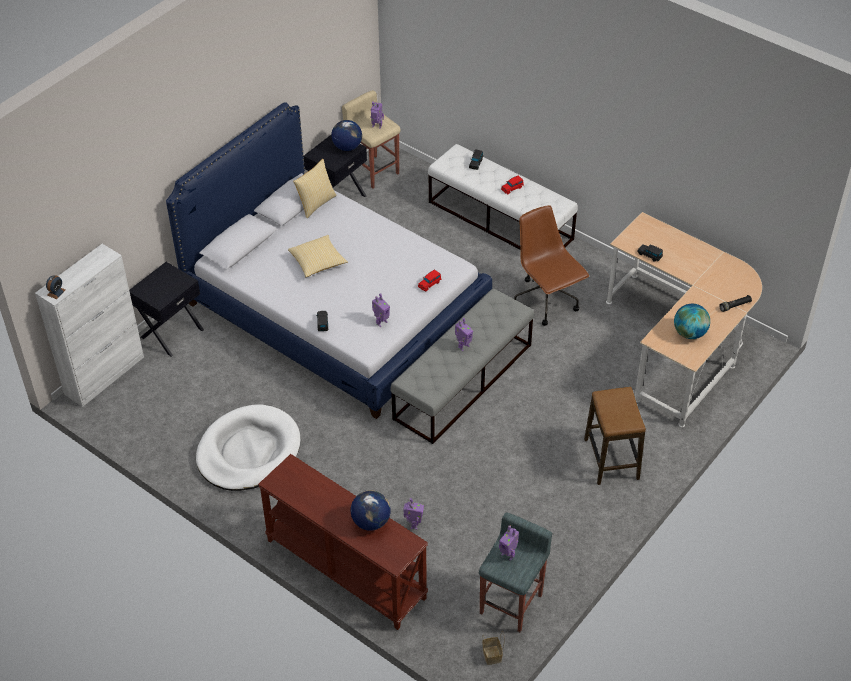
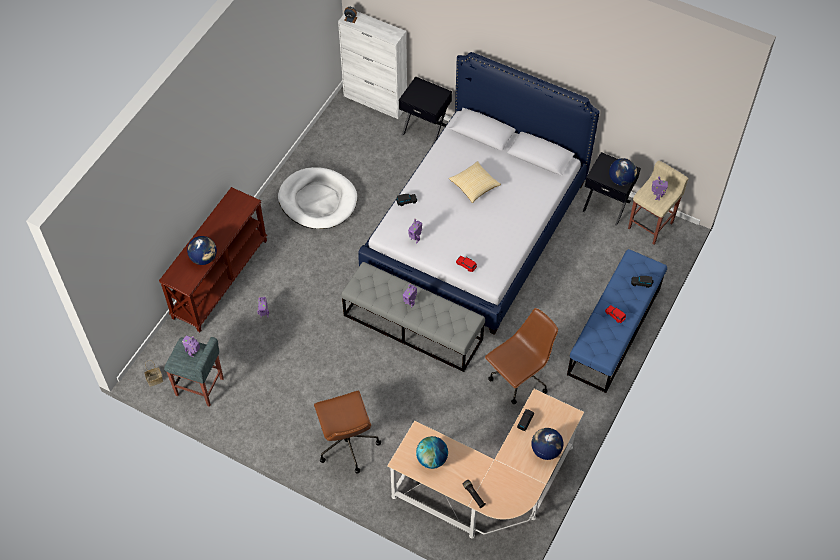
camera: 80 degrees right, 10 degrees up
pillow [293,159,337,218] -> none
white bench [428,144,578,249] -> blue bench [567,249,667,393]
stool [584,387,646,485] -> brown office chair [314,391,381,473]
none -> globe [531,428,563,460]

